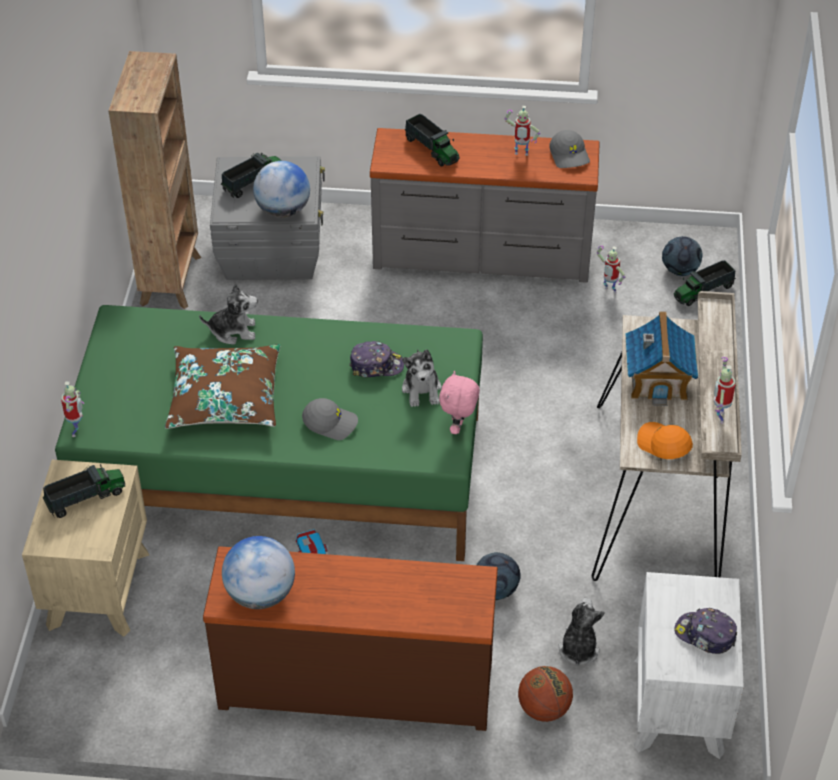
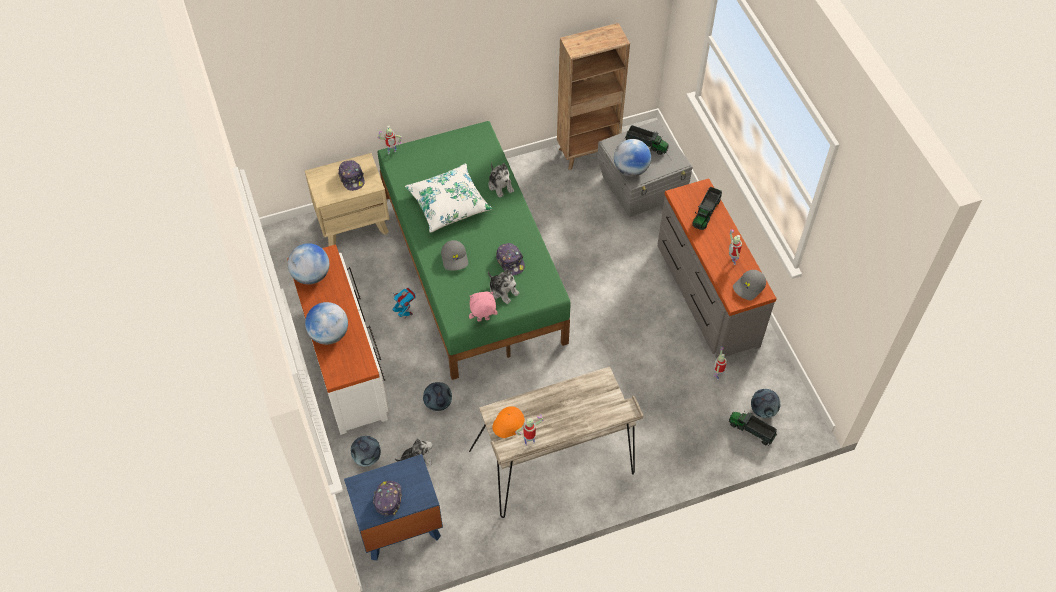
camera: 65 degrees right, 10 degrees up
toy truck [43,464,125,518] -> cap [338,160,365,191]
brown pillow [165,344,280,429] -> white pillow [405,163,492,233]
brown dresser [203,546,498,731] -> white dresser [287,244,389,435]
plush toy [402,349,442,407] -> plush toy turned 105 degrees counterclockwise [488,269,520,304]
basketball [518,666,573,722] -> football [351,436,381,467]
toy house [626,311,698,406] -> none
white nightstand [634,572,744,759] -> blue nightstand [344,454,443,561]
none -> globe [305,302,348,345]

